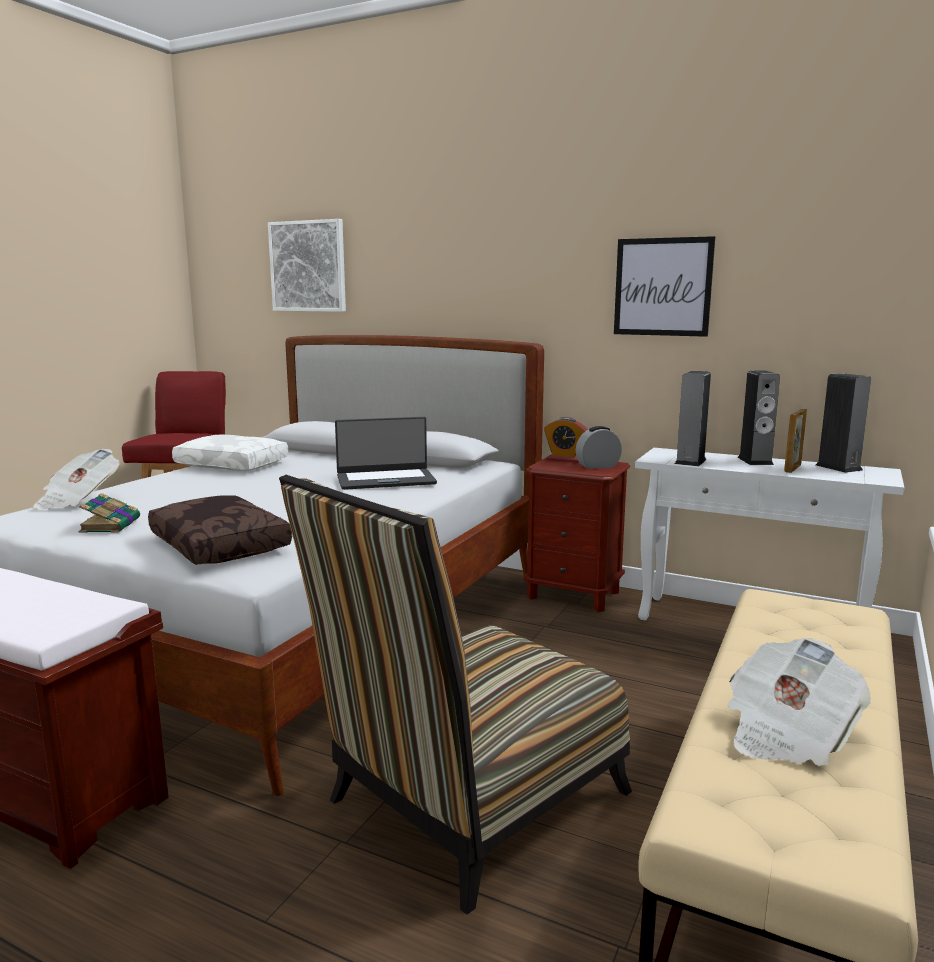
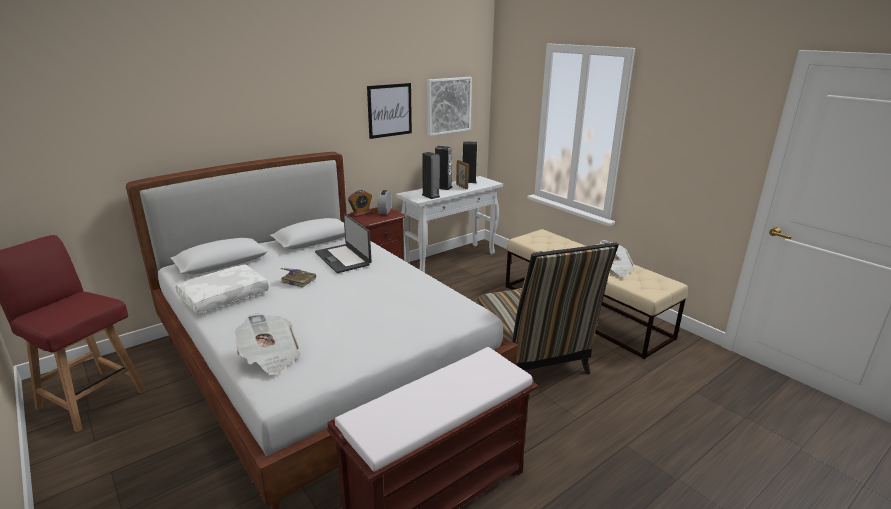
camera: 65 degrees left, 10 degrees up
book [79,493,140,533] -> book moved to [281,268,316,288]
brown pillow [148,495,292,565] -> none
picture [268,219,346,312] -> picture moved to [427,77,472,136]
laptop [335,417,437,490] -> laptop turned 135 degrees clockwise [315,214,371,273]

